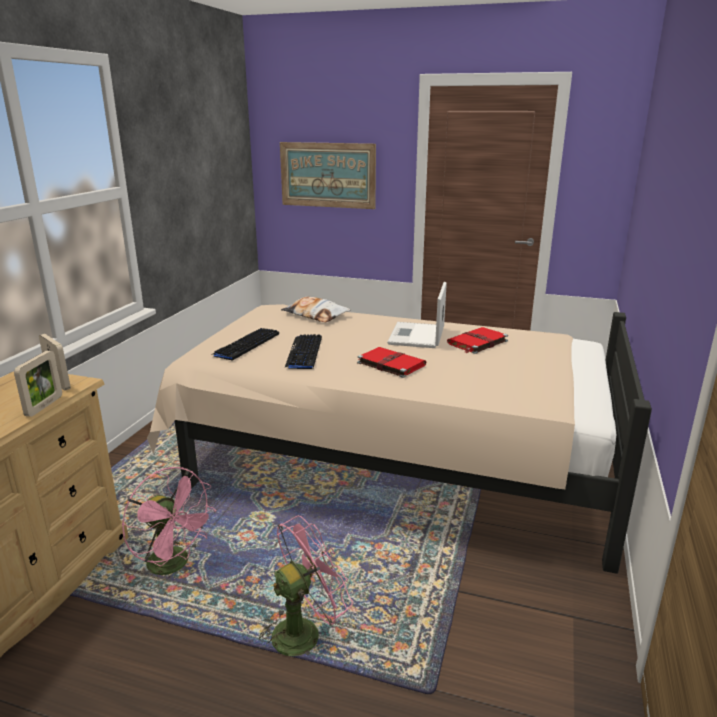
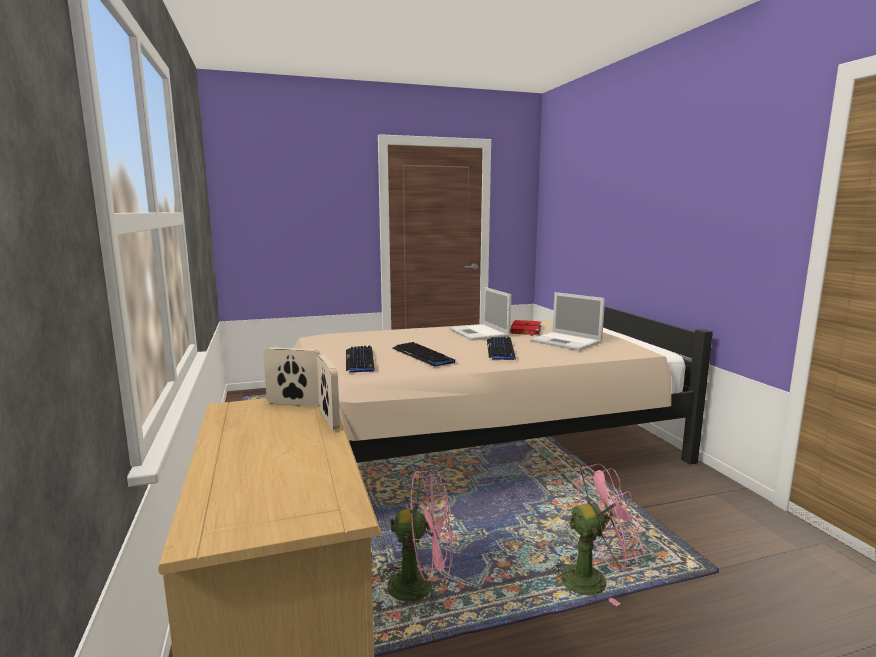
camera: 35 degrees left, 10 degrees down
pink fan [255,516,353,656] -> pink fan turned 60 degrees clockwise [545,464,645,606]
picture [280,142,376,209] -> none
pillow [281,297,351,322] -> none
red book [357,347,426,378] -> keyboard [487,337,516,360]
none -> laptop [530,292,605,351]

